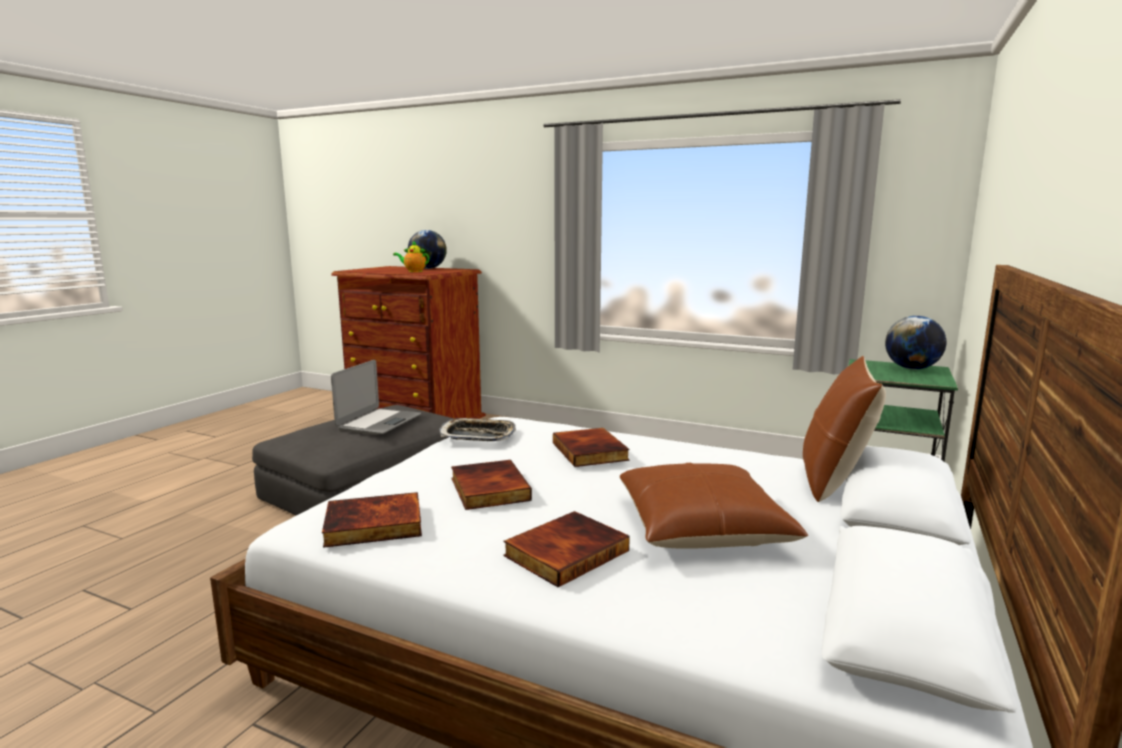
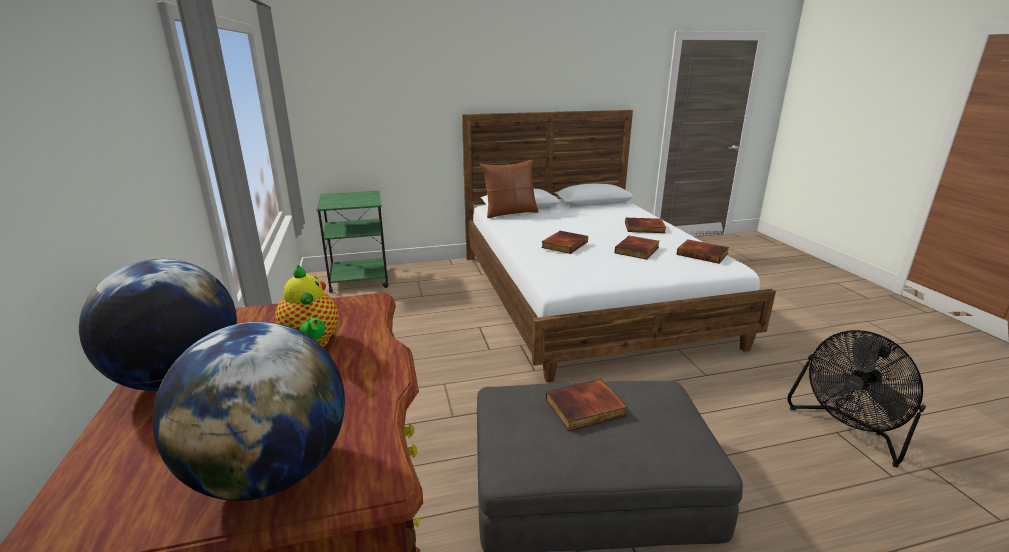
camera: 130 degrees left, 10 degrees up
laptop [331,360,421,435] -> book [546,379,627,431]
tray [439,418,516,441] -> none
brown pillow [620,463,808,549] -> none
globe [885,316,947,370] -> globe moved to [152,322,345,501]
none -> black fan [787,330,926,468]

